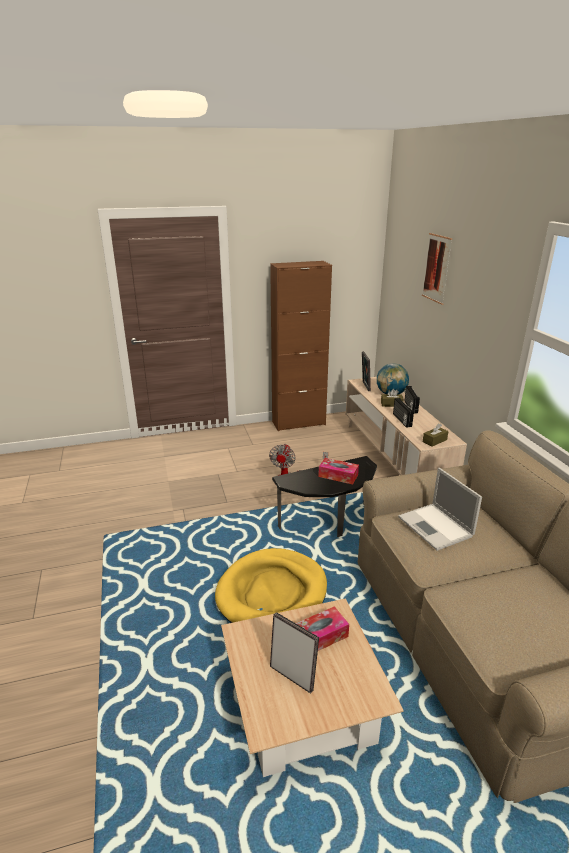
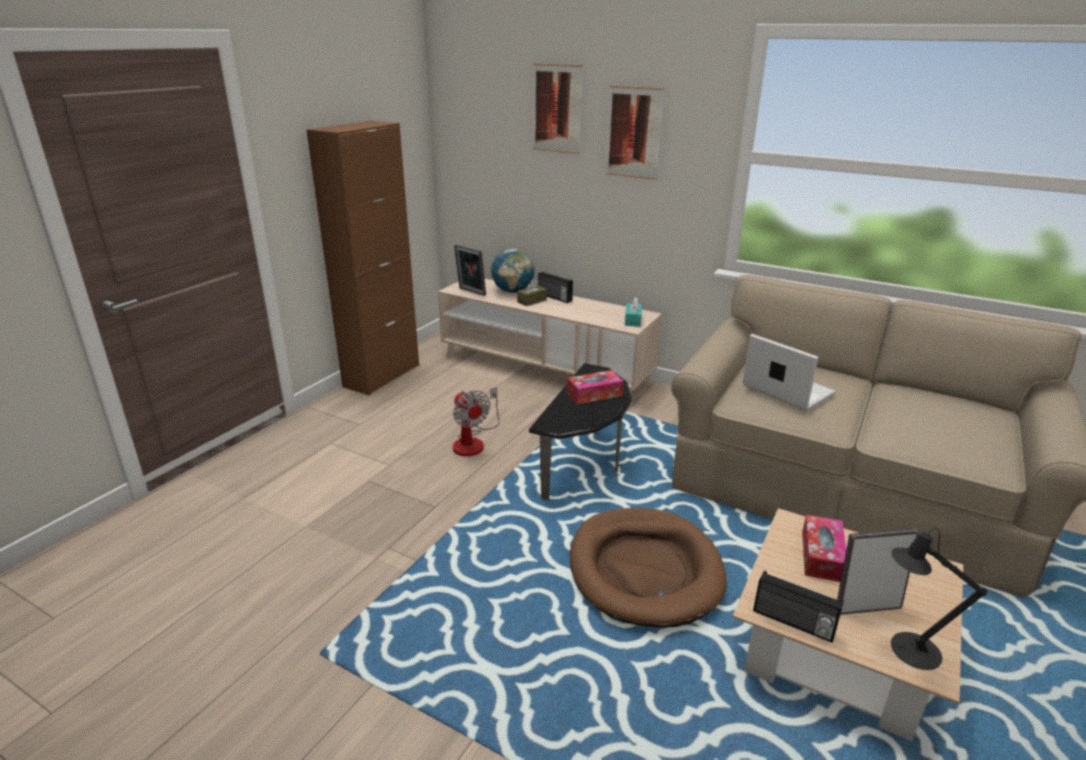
camera: 45 degrees left, 0 degrees up
yellow dog bed [215,548,327,623] -> brown dog bed [570,508,727,627]
radio [393,398,414,428] -> radio moved to [753,570,844,643]
laptop [398,468,482,551] -> laptop turned 150 degrees counterclockwise [742,334,836,411]
brown tissue box [423,423,448,447] -> turquoise tissue box [625,297,642,327]
none -> picture [606,86,664,180]
none -> black table lamp [891,528,987,670]

